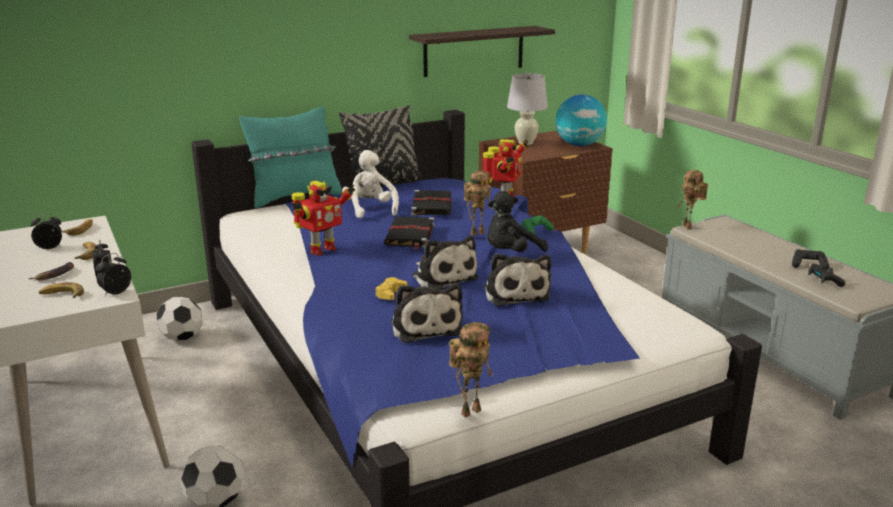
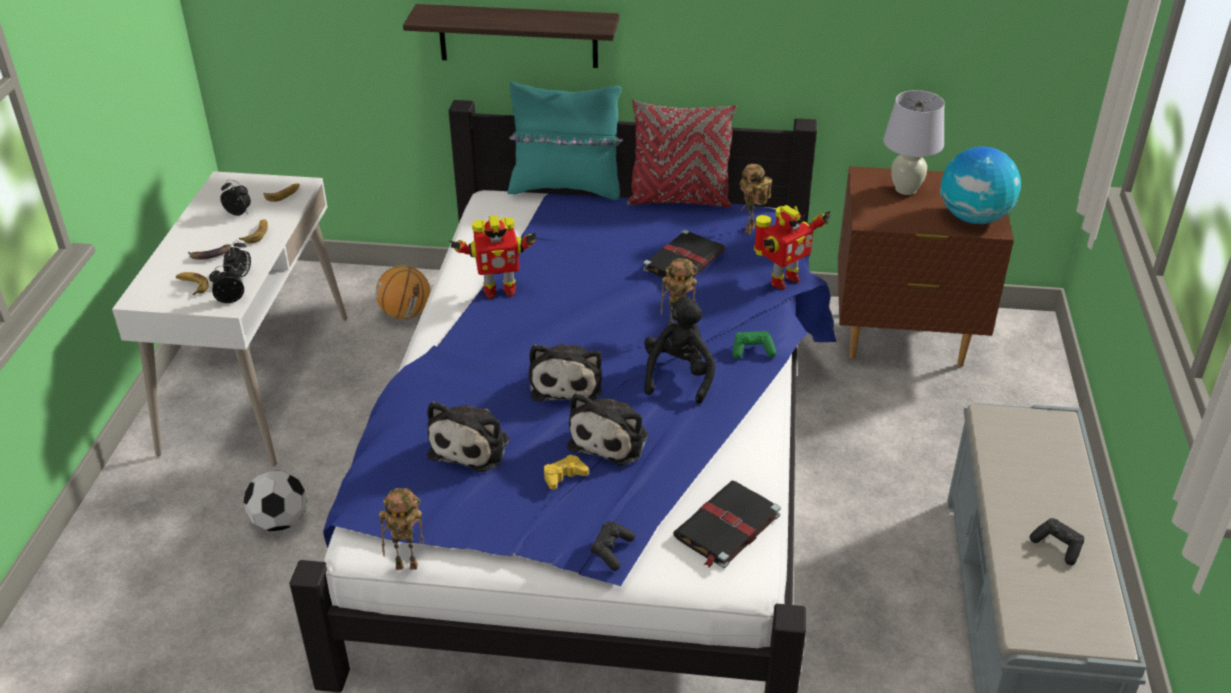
camera: 35 degrees right, 15 degrees up
football [156,297,203,340] -> basketball [376,266,430,320]
black pillow [339,105,423,186] -> red pillow [627,100,737,208]
white plush toy [342,150,399,218] -> none
yellow game controller [375,277,407,300] -> yellow game controller moved to [544,455,589,490]
black book [384,216,435,249] -> black book moved to [673,481,781,568]
shelf [409,26,555,77] -> shelf moved to [403,4,619,68]
black plush toy [487,191,548,252] -> black plush toy turned 105 degrees clockwise [644,297,715,404]
toy robot [677,170,708,229] -> toy robot moved to [740,164,772,234]
black game controller [808,263,845,287] -> black game controller moved to [590,521,635,571]

